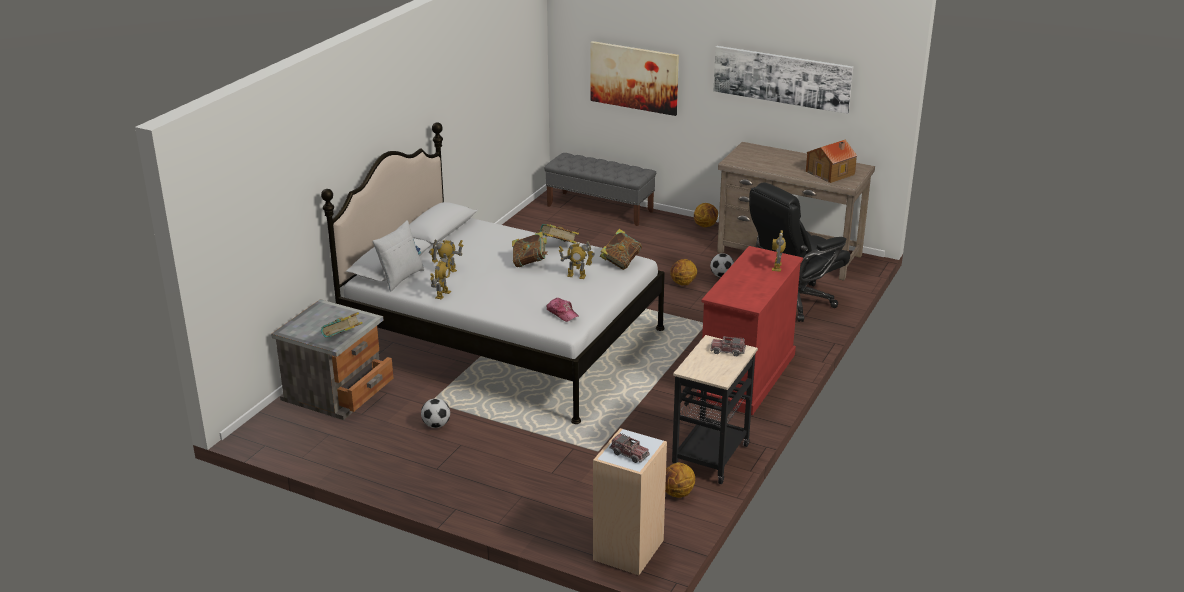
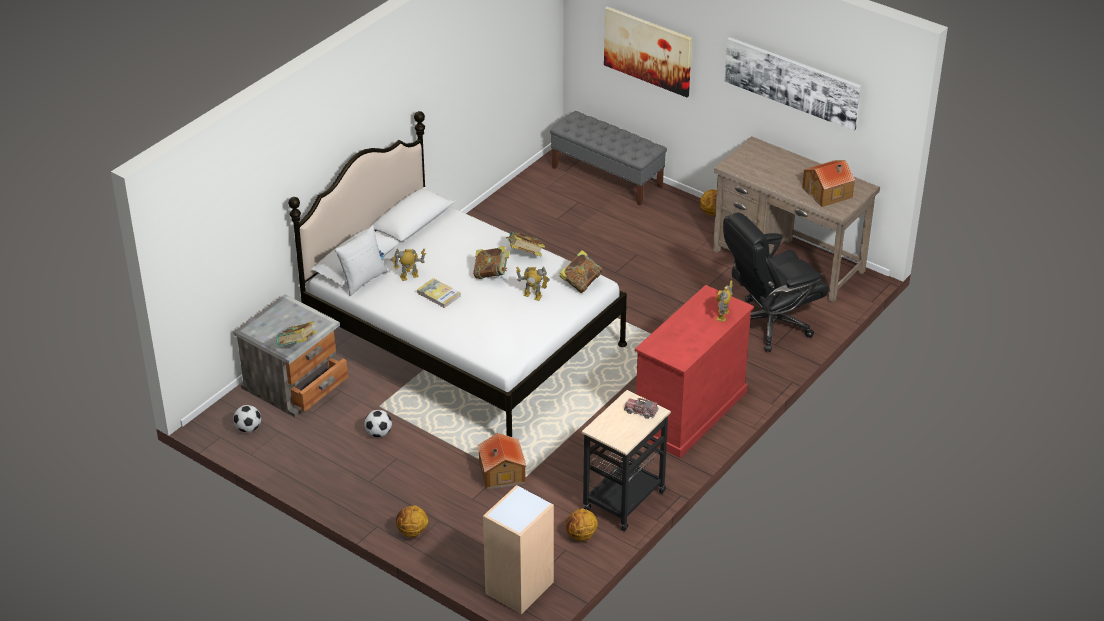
camera: 10 degrees right, 10 degrees up
toy robot [430,253,451,299] -> none
cap [547,298,580,322] -> none
toy truck [609,433,650,463] -> none
basketball [670,259,697,285] -> basketball moved to [396,506,428,538]
football [710,253,734,277] -> football moved to [233,405,261,433]
none -> book [417,278,461,308]
none -> toy house [477,433,526,490]

